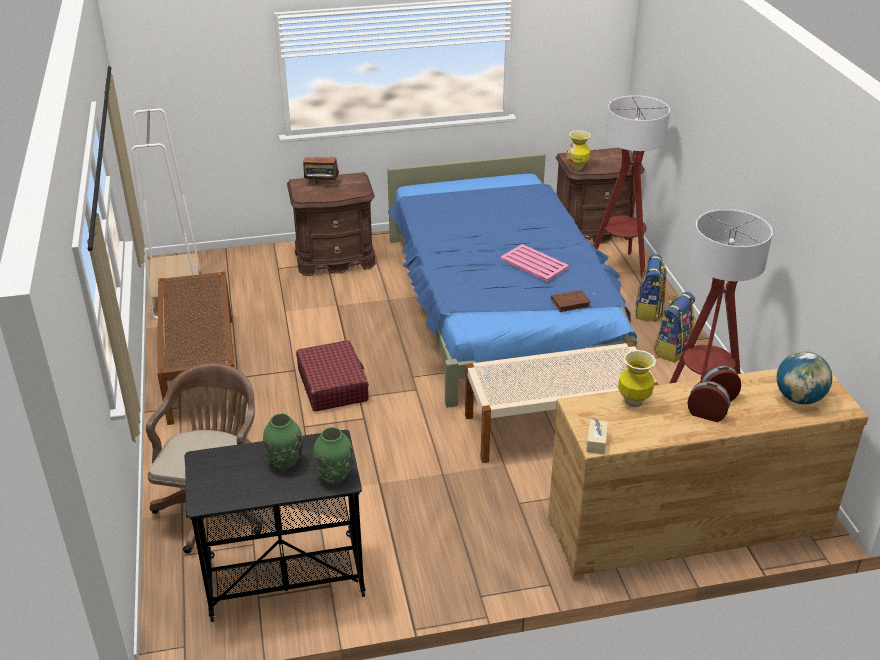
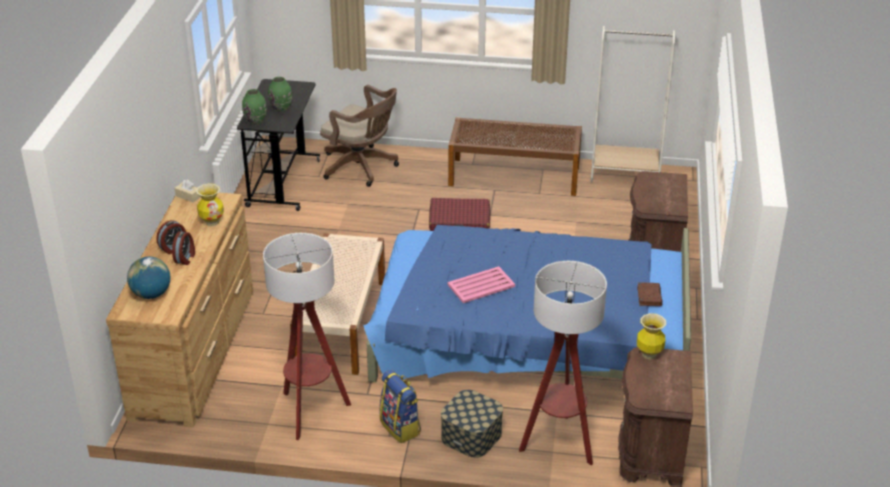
camera: 110 degrees right, 0 degrees up
radio [303,157,339,184] -> none
brown book [551,290,591,312] -> brown book moved to [637,282,662,306]
backpack [635,254,667,322] -> storage box [441,390,503,458]

